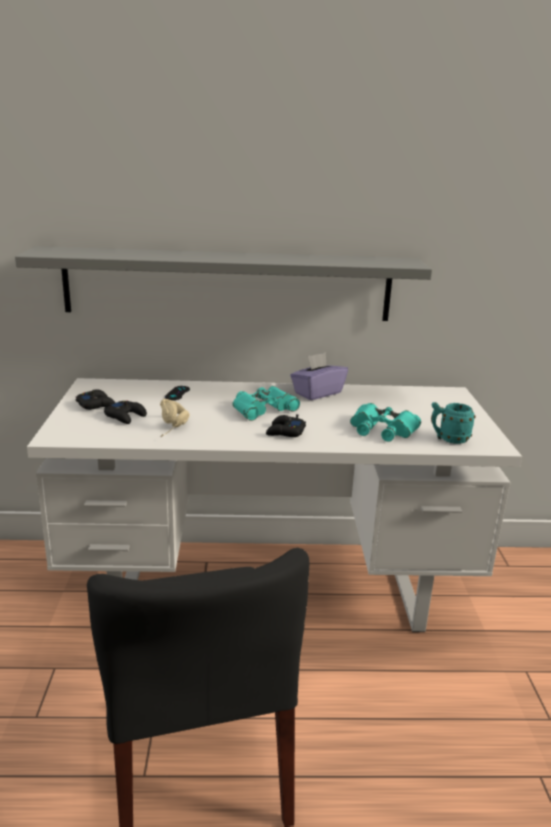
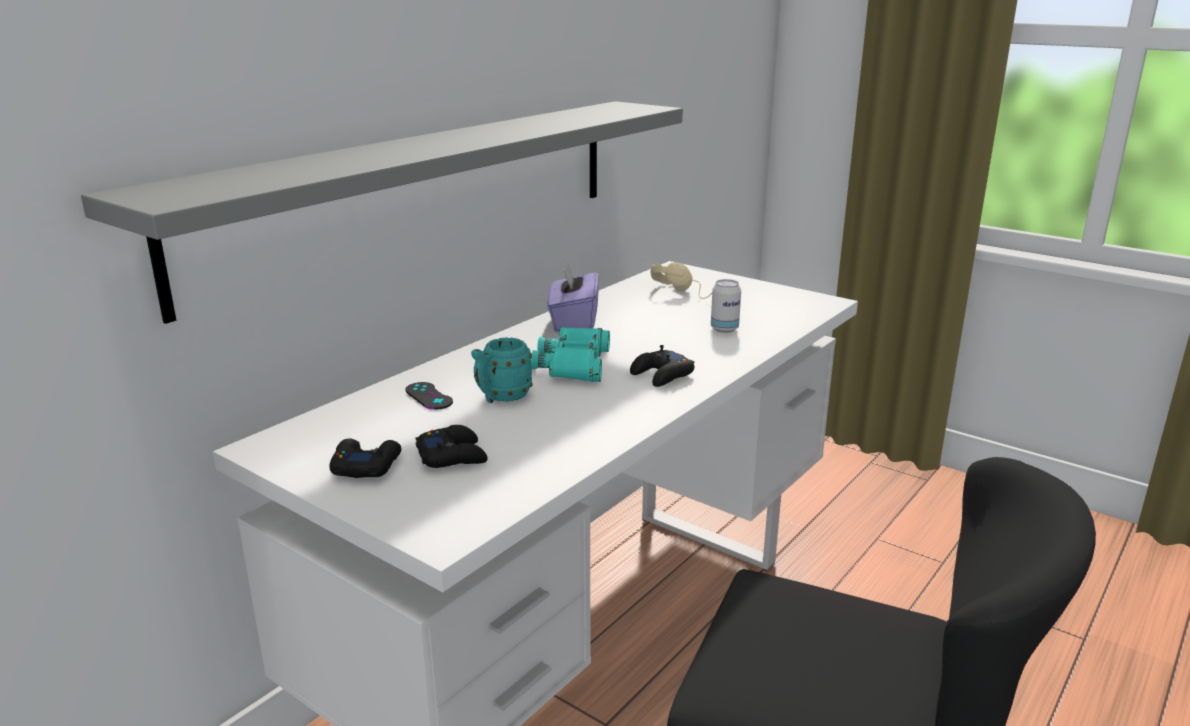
camera: 50 degrees left, 0 degrees up
beige headphones [160,399,190,437] -> beige headphones moved to [651,262,712,299]
turquoise binoculars [350,403,421,442] -> can [711,279,741,333]
turquoise mug [431,402,476,444] -> turquoise mug moved to [471,338,532,403]

